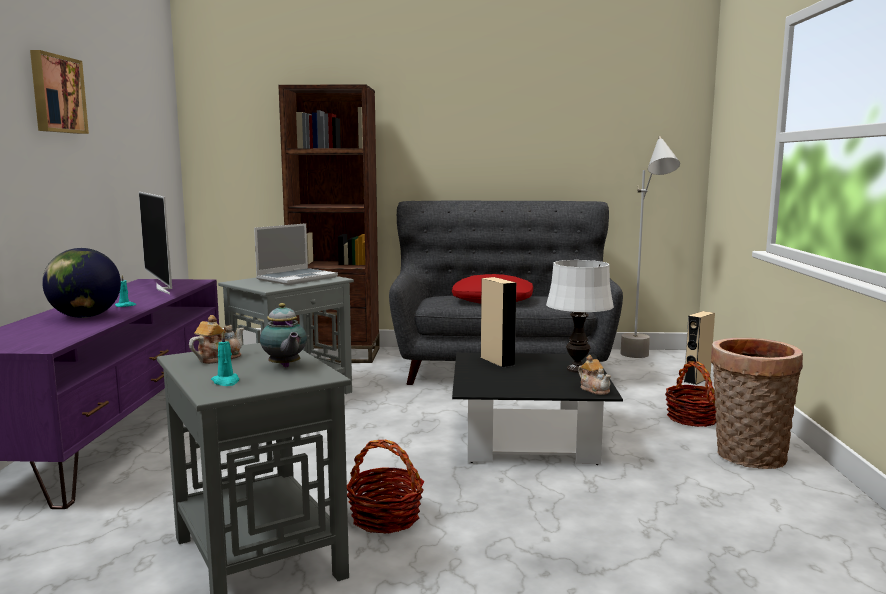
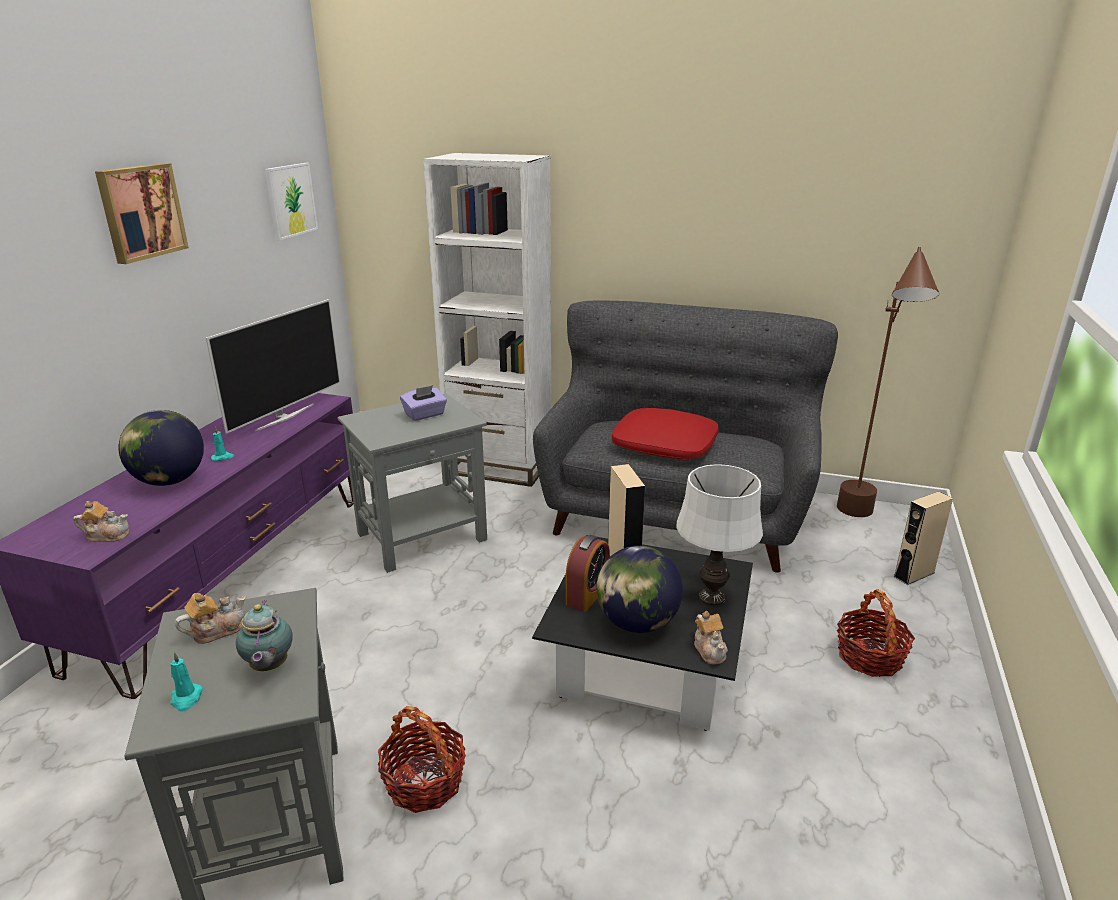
camera: 15 degrees right, 15 degrees up
television [139,192,172,294] -> television turned 135 degrees counterclockwise [206,299,341,434]
laptop [254,223,338,285] -> purple tissue box [400,385,447,421]
brown bookcase [278,85,380,363] -> white bookcase [423,153,551,487]
grey floor lamp [620,136,680,358] -> brown floor lamp [837,247,939,517]
basket [710,338,803,469] -> none
none -> teapot [73,501,129,542]
none -> picture [265,163,318,241]
none -> alarm clock [566,535,610,612]
none -> globe [597,546,683,633]

